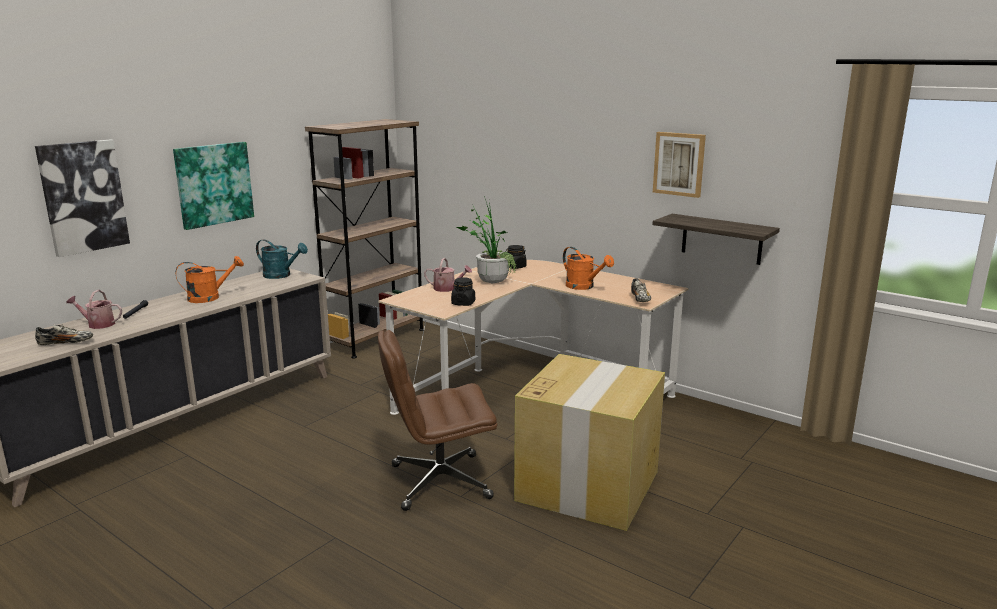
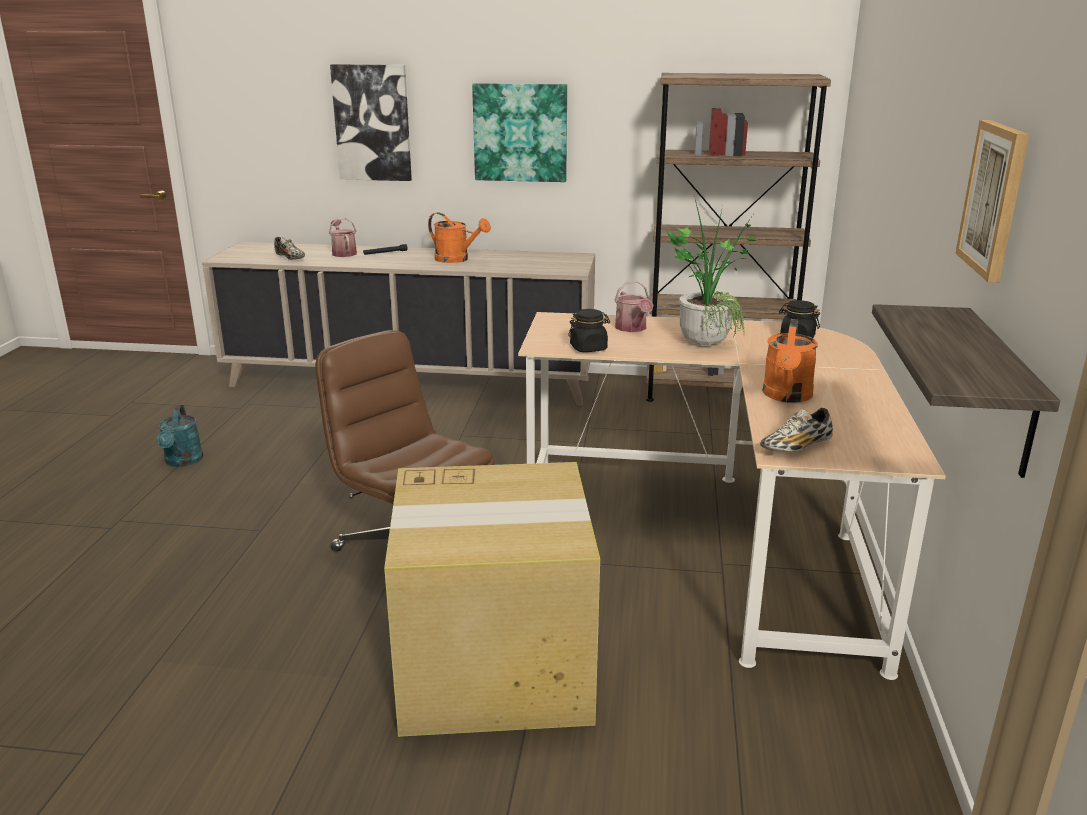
camera: 60 degrees right, 5 degrees up
turquoise watering can [256,239,308,279] -> turquoise watering can moved to [157,405,203,467]

